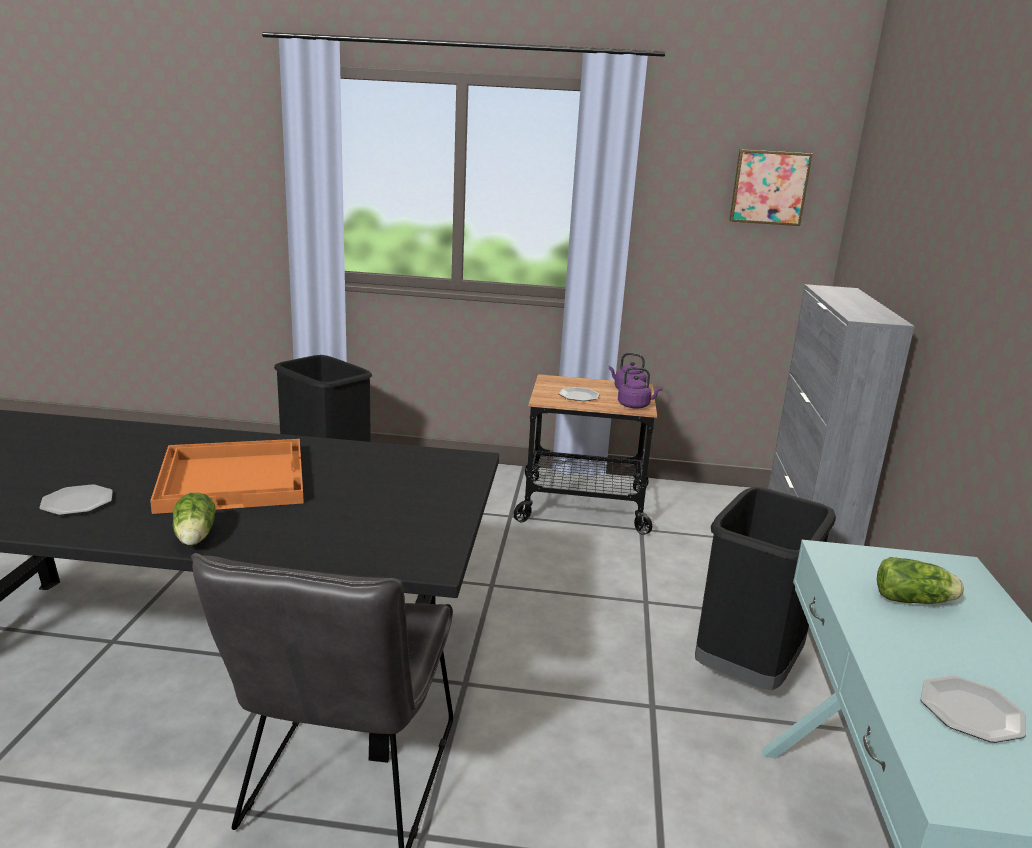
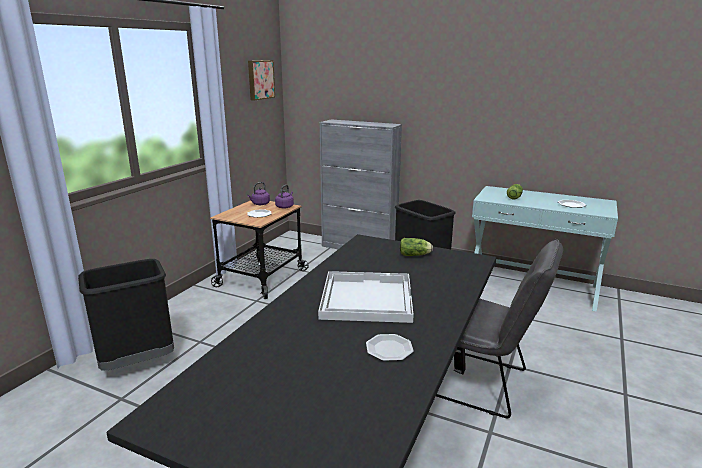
camera: 70 degrees left, 0 degrees up
orange tray [150,439,304,514] -> white tray [318,271,414,323]
lettuce [173,492,216,546] -> lettuce moved to [400,238,433,256]

